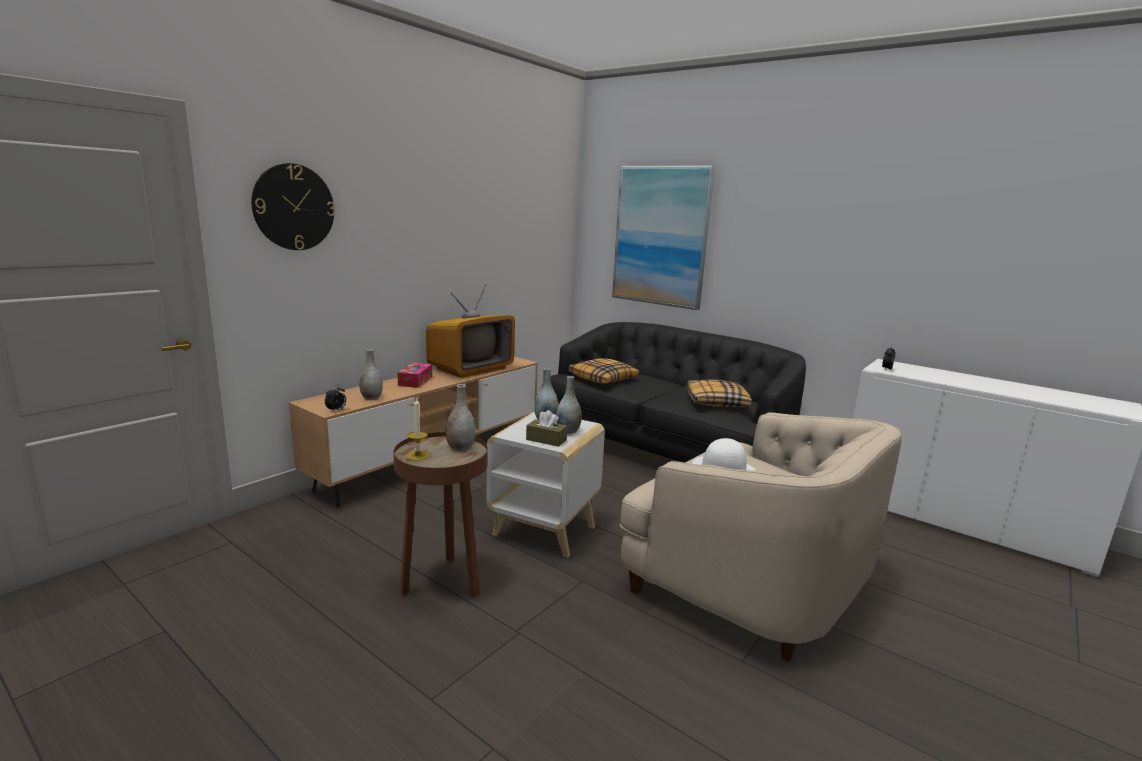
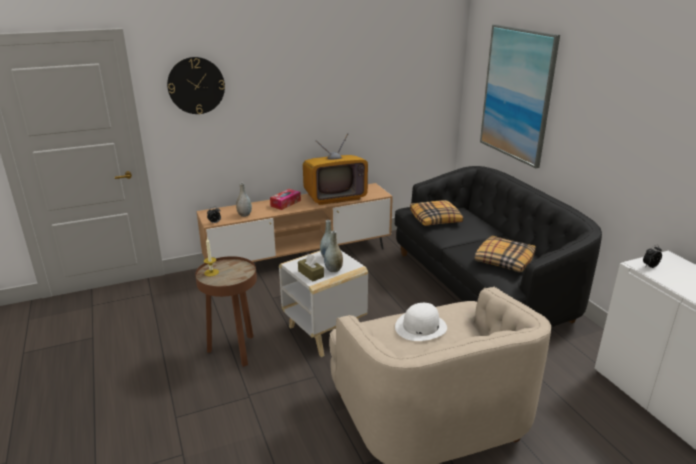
camera: 30 degrees right, 10 degrees up
grey vase [445,384,475,451] -> none

